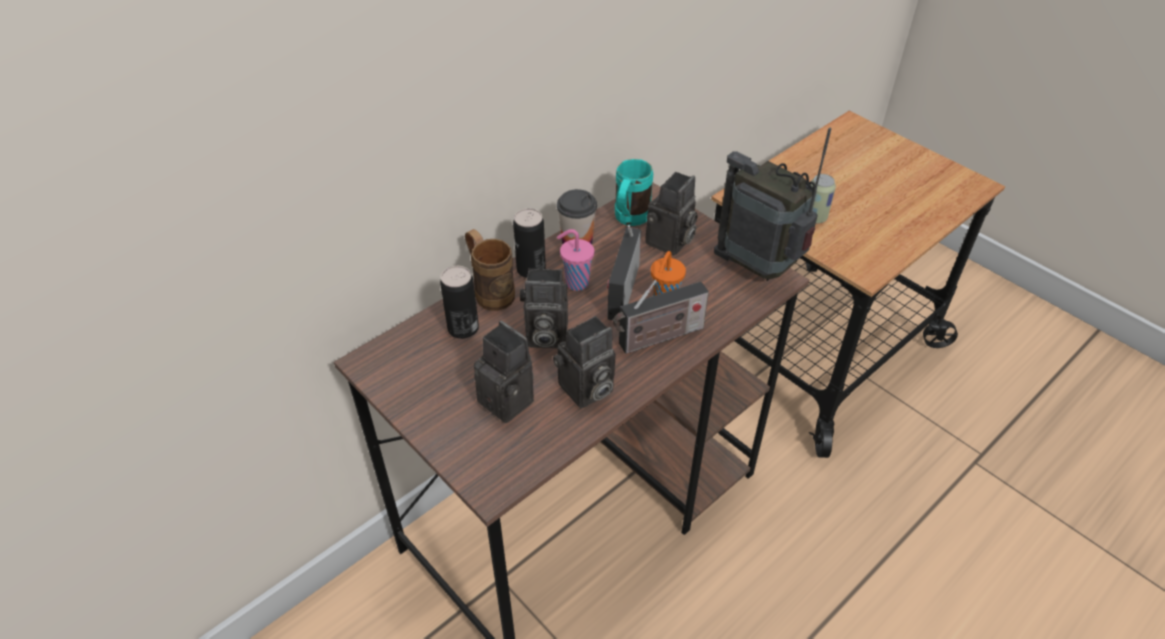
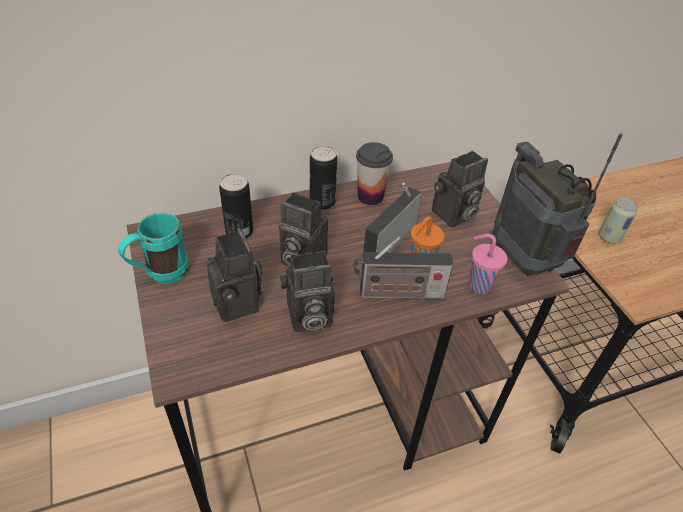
camera: 20 degrees right, 0 degrees up
brown mug [465,229,515,311] -> none
pink cup [557,229,594,291] -> pink cup moved to [469,234,507,294]
turquoise mug [615,159,653,226] -> turquoise mug moved to [118,213,188,284]

